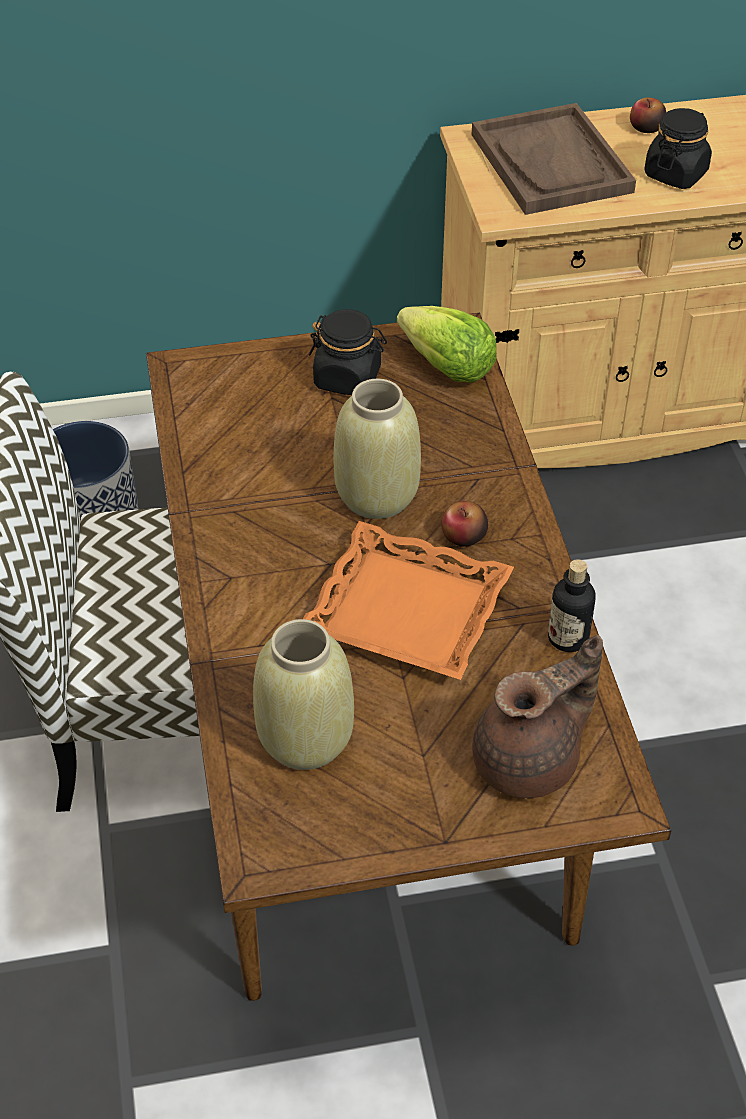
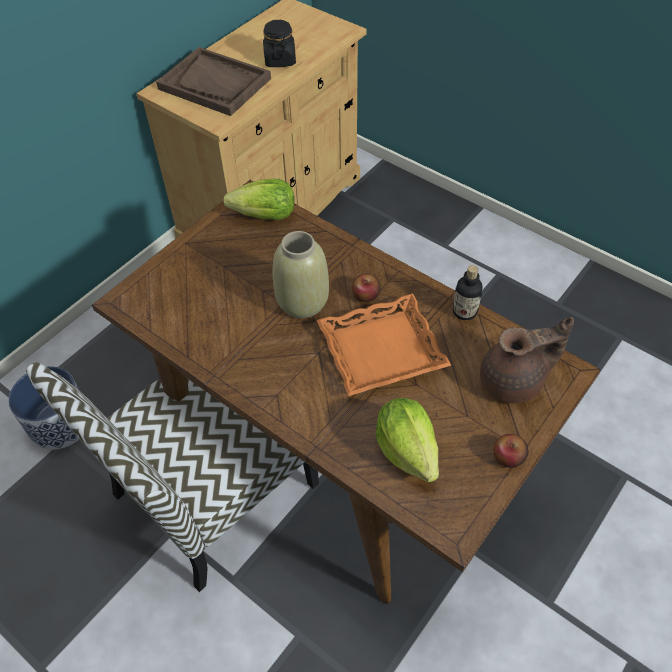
camera: 40 degrees left, 5 degrees up
beige vase [253,619,354,770] -> lettuce [375,398,439,482]
black jar [309,309,387,395] -> none
brown teapot [472,635,603,798] -> brown teapot turned 60 degrees clockwise [480,317,574,404]
apple [630,98,666,133] -> apple moved to [494,434,528,468]

